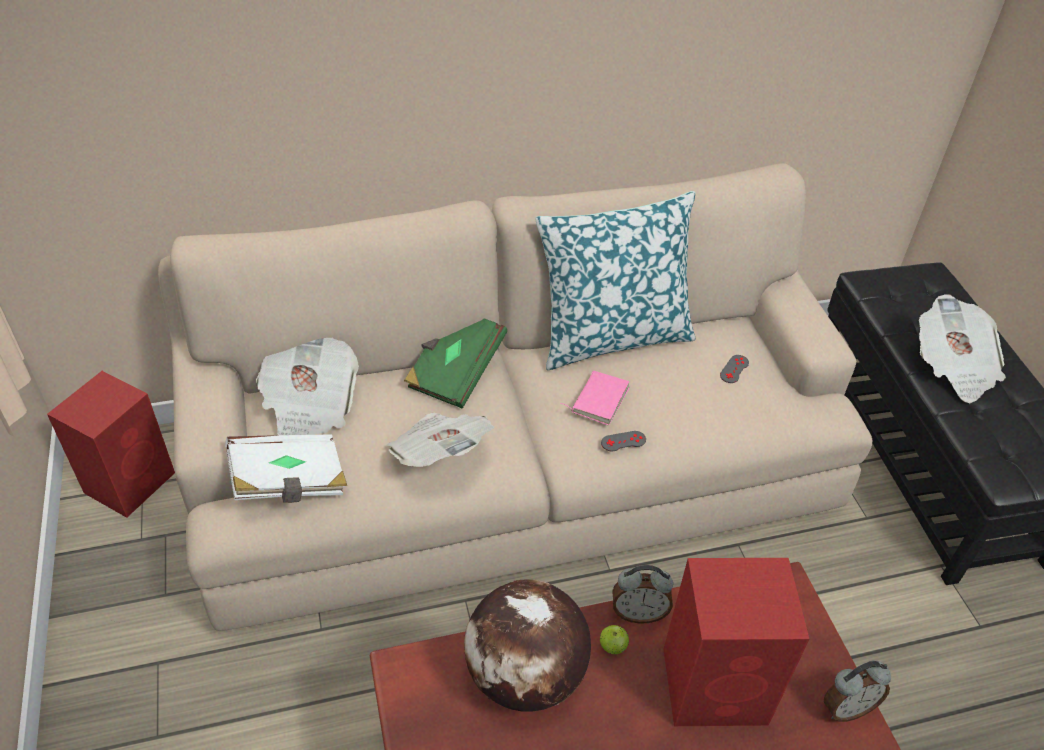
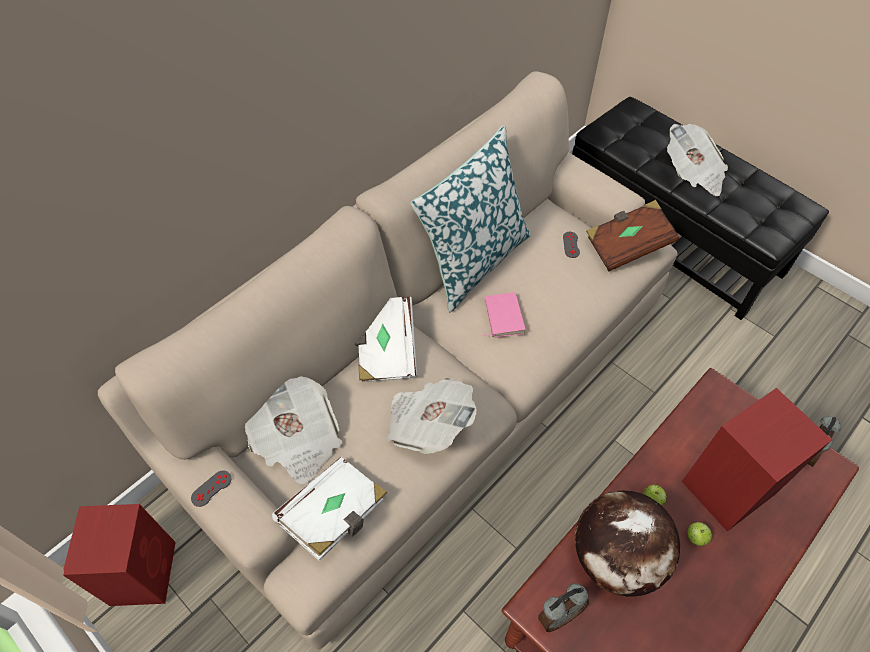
camera: 30 degrees left, 10 degrees up
green book [404,318,507,409] -> white book [355,297,417,382]
grey game controller [601,431,646,451] -> grey game controller moved to [191,471,231,507]
alarm clock [612,565,673,624] -> alarm clock moved to [538,583,589,632]
none -> brown book [586,200,679,271]
none -> apple [687,522,712,546]

